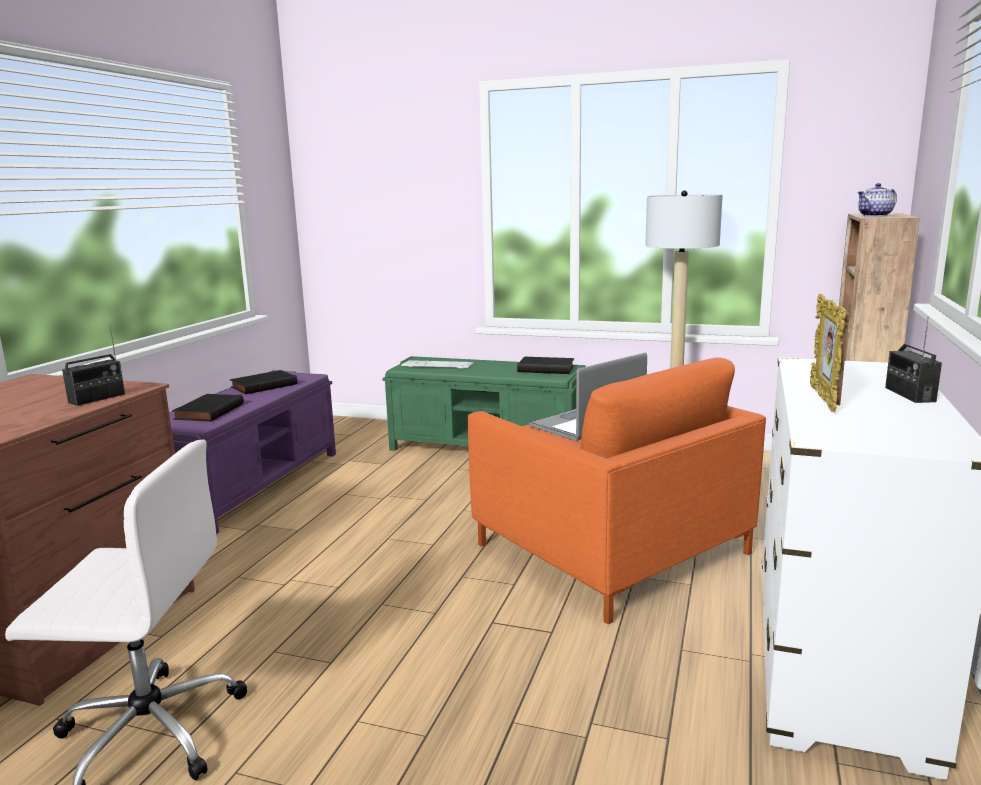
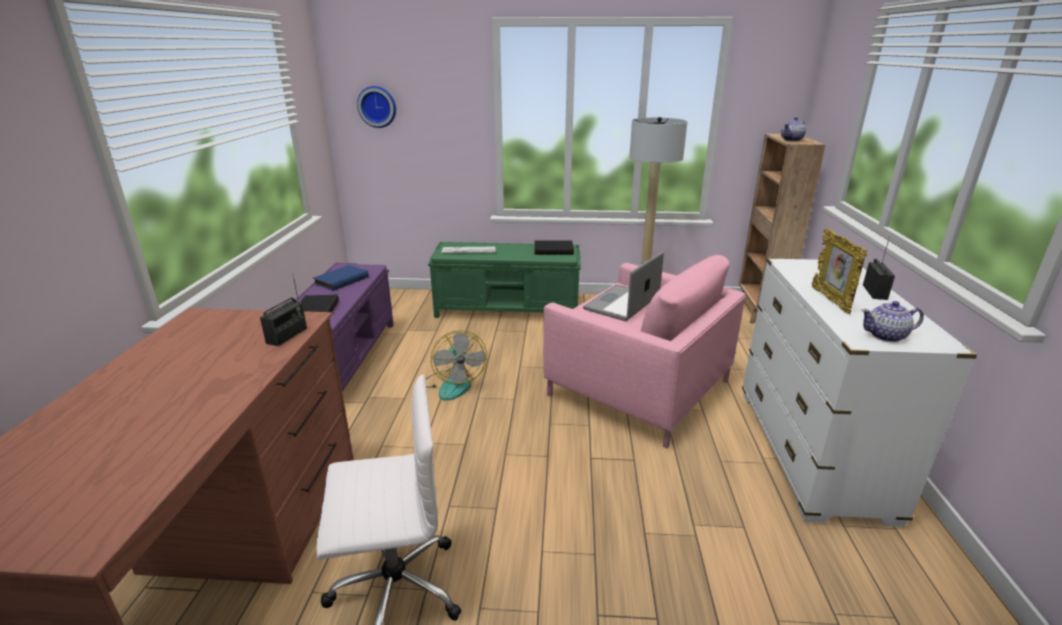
camera: 15 degrees left, 10 degrees up
black book [230,370,297,394] -> blue book [313,265,369,291]
orange armchair [468,357,766,624] -> pink armchair [543,255,746,448]
radio [885,317,942,403] -> radio turned 150 degrees counterclockwise [863,236,895,300]
none -> wall clock [357,86,396,128]
none -> fan [426,330,487,401]
none -> teapot [861,301,924,342]

